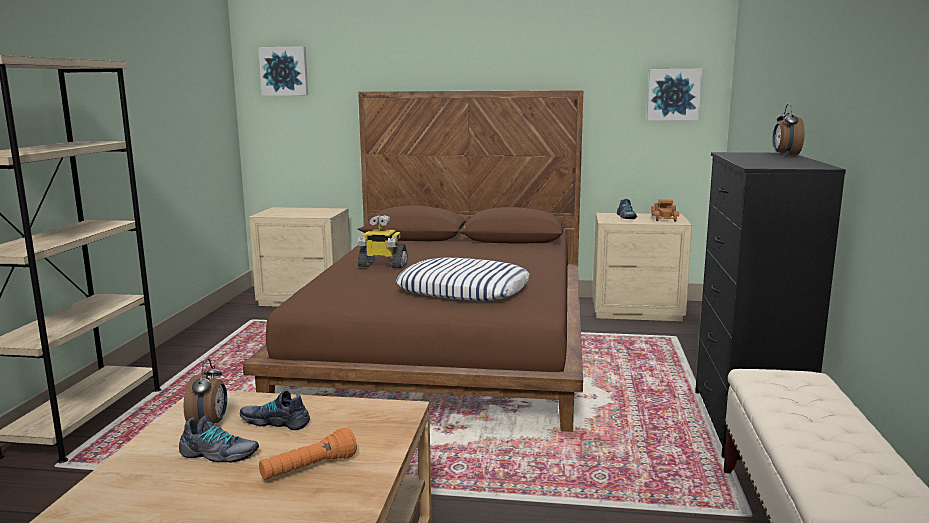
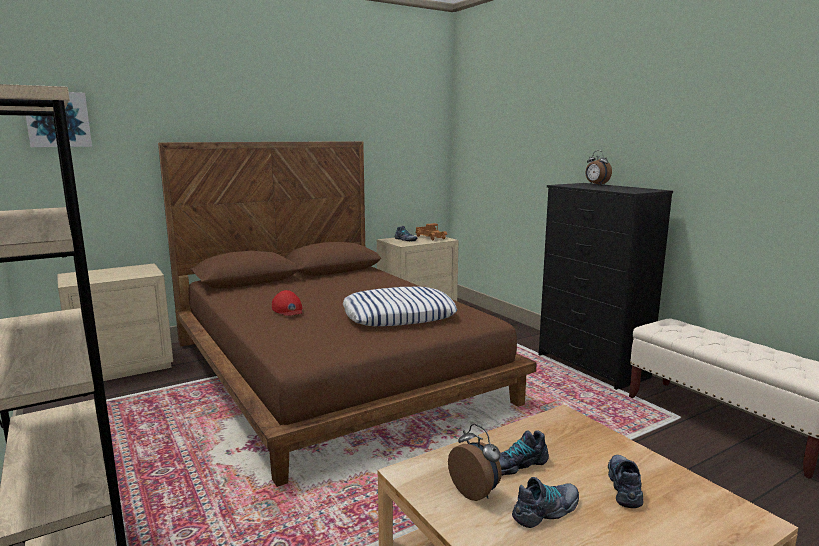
camera: 40 degrees left, 0 degrees up
orange flashlight [259,428,357,480] -> shoe [608,455,643,508]
toy robot [358,215,408,268] -> red cap [272,290,303,316]
picture [647,69,702,120] -> none

